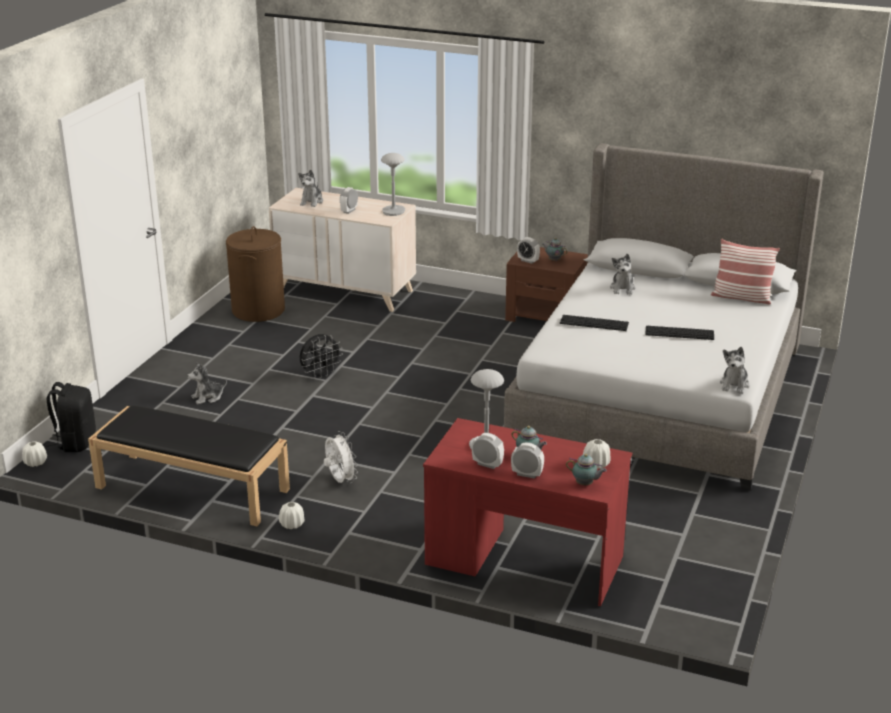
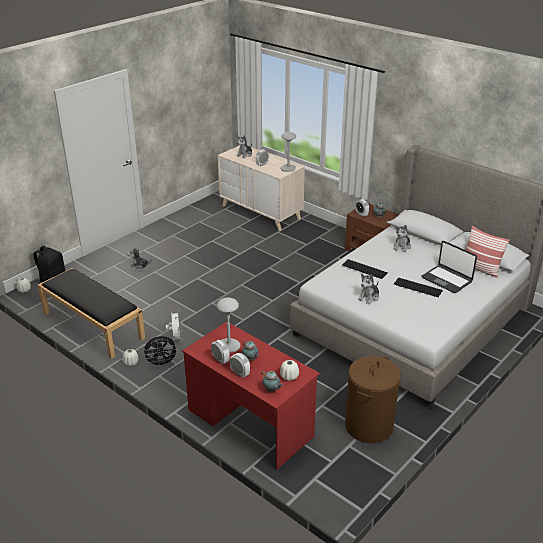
camera: 20 degrees right, 5 degrees up
brown laundry basket [226,226,285,322] -> brown laundry basket moved to [345,356,401,443]
black fan [300,334,343,378] -> black fan moved to [143,336,178,368]
plush toy [720,347,749,394] -> plush toy moved to [358,274,379,304]
none -> laptop [422,241,477,293]

